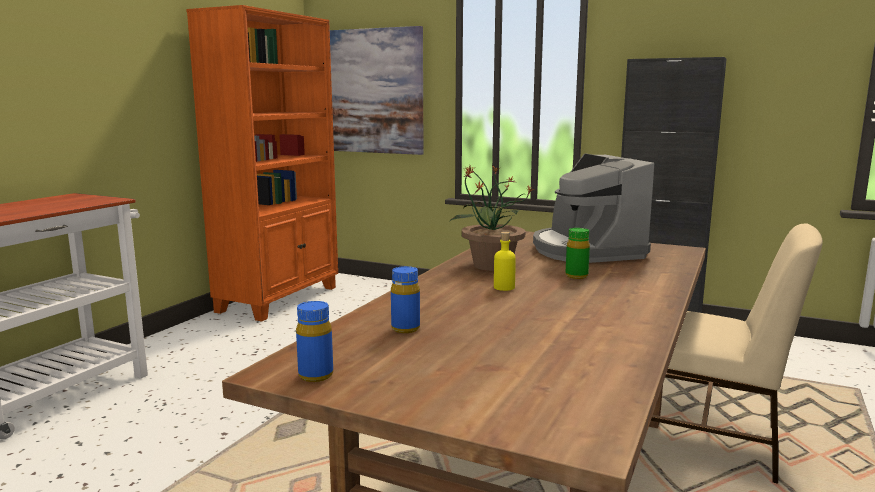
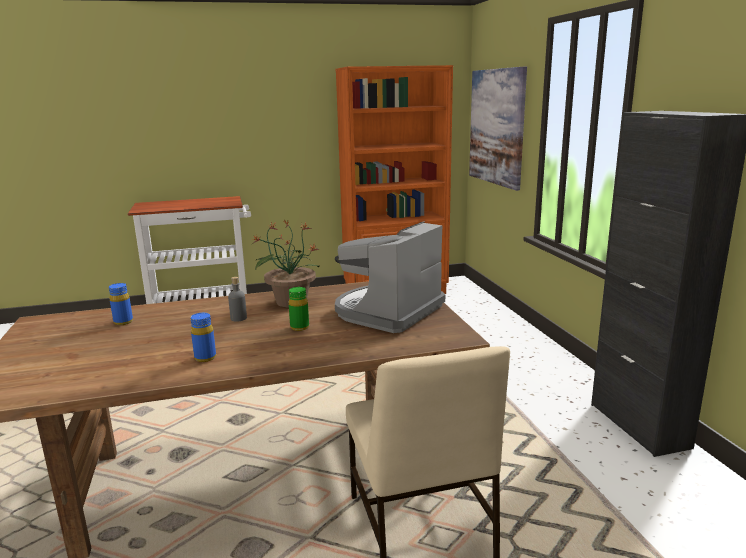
camera: 50 degrees right, 5 degrees up
blue bottle [296,301,333,382] -> blue bottle moved to [191,313,216,362]
yellow bottle [494,232,516,291] -> grey bottle [228,277,247,322]

